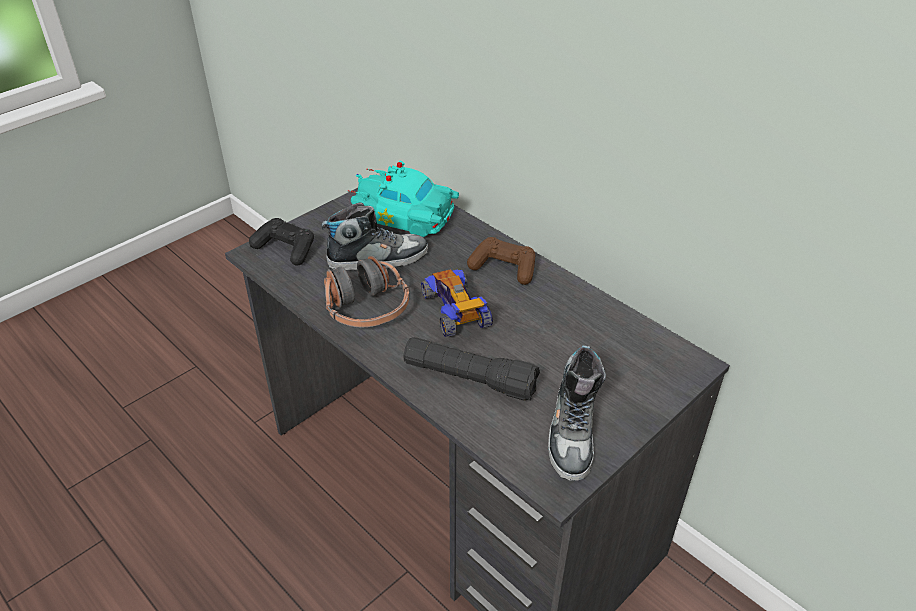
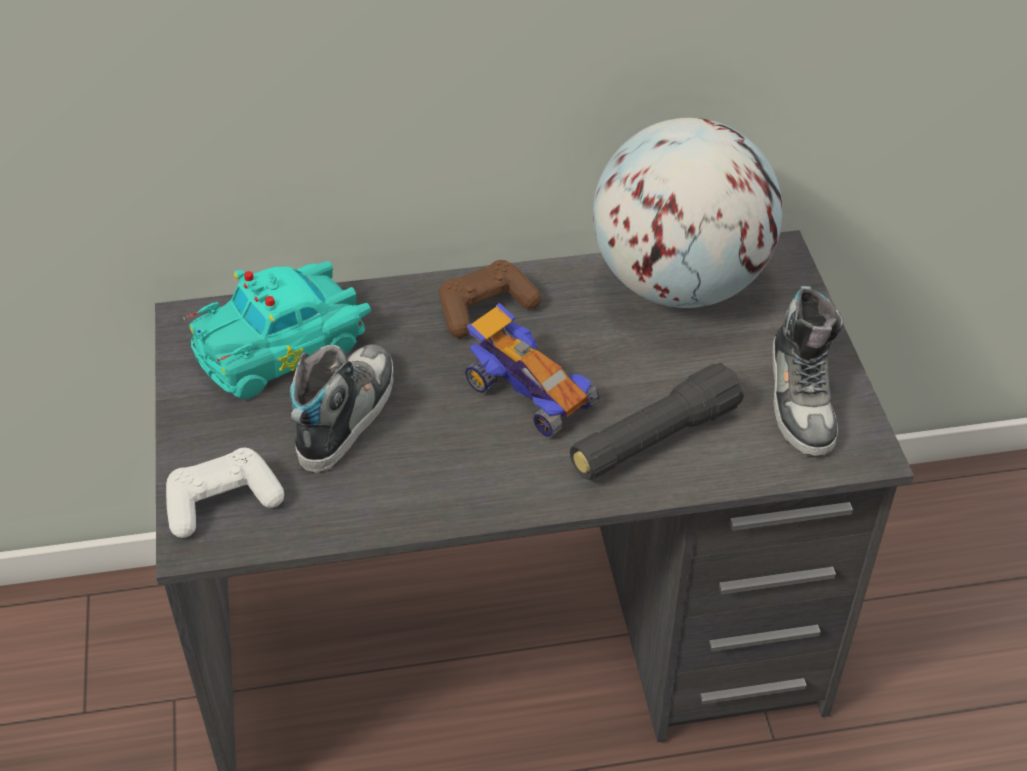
camera: 55 degrees left, 5 degrees up
black game controller [249,218,314,266] -> white game controller [166,448,284,538]
headphones [324,256,410,327] -> none
toy car [421,269,493,337] -> toy car turned 150 degrees counterclockwise [465,303,599,437]
shoe [548,345,606,481] -> shoe turned 45 degrees clockwise [772,286,844,456]
none -> globe [593,118,783,308]

